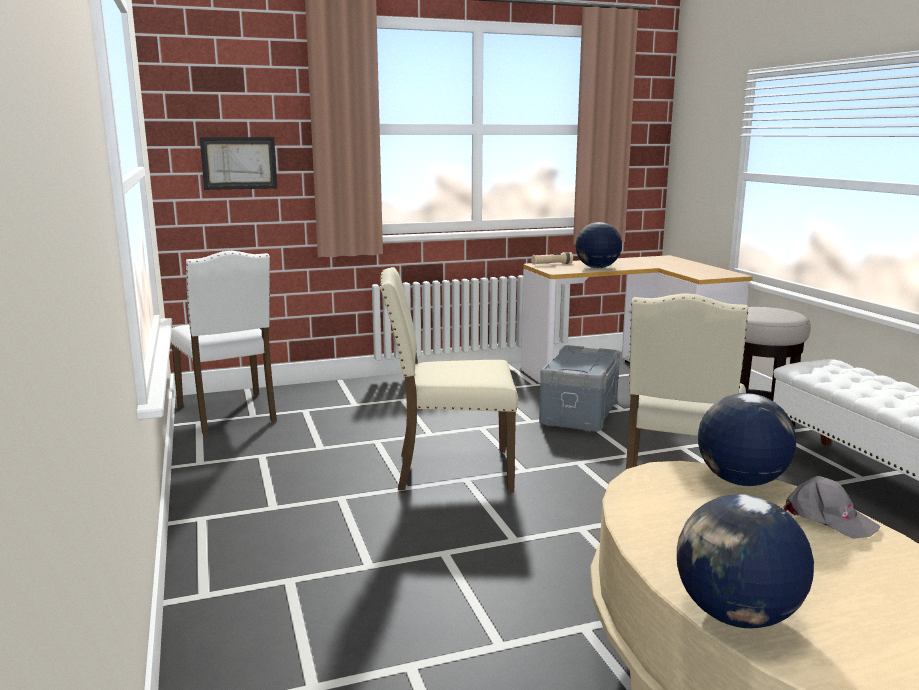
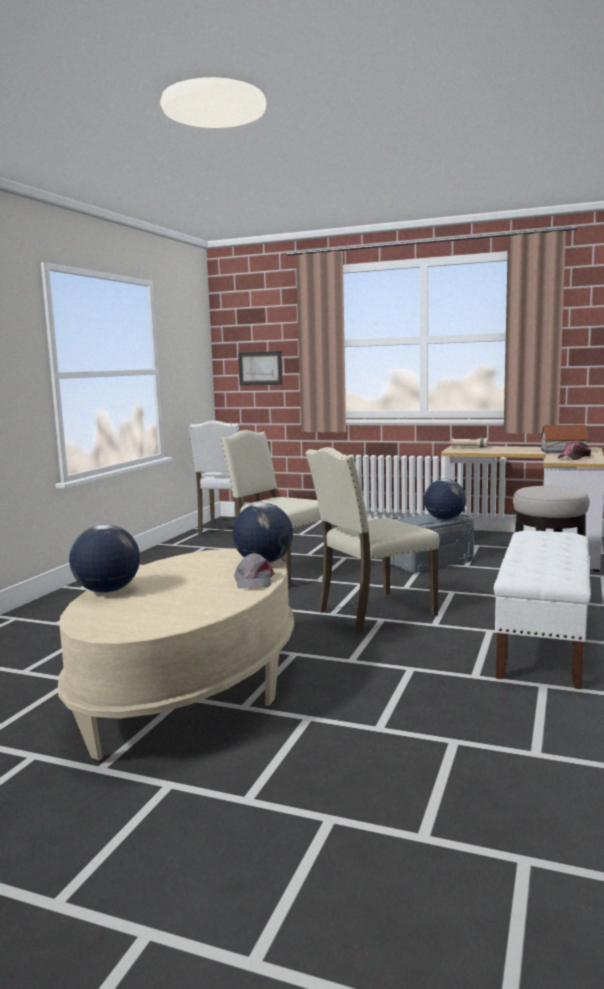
camera: 40 degrees right, 5 degrees down
globe [575,222,622,268] -> globe moved to [424,479,466,520]
none -> toy house [540,425,589,453]
none -> cap [558,441,591,460]

